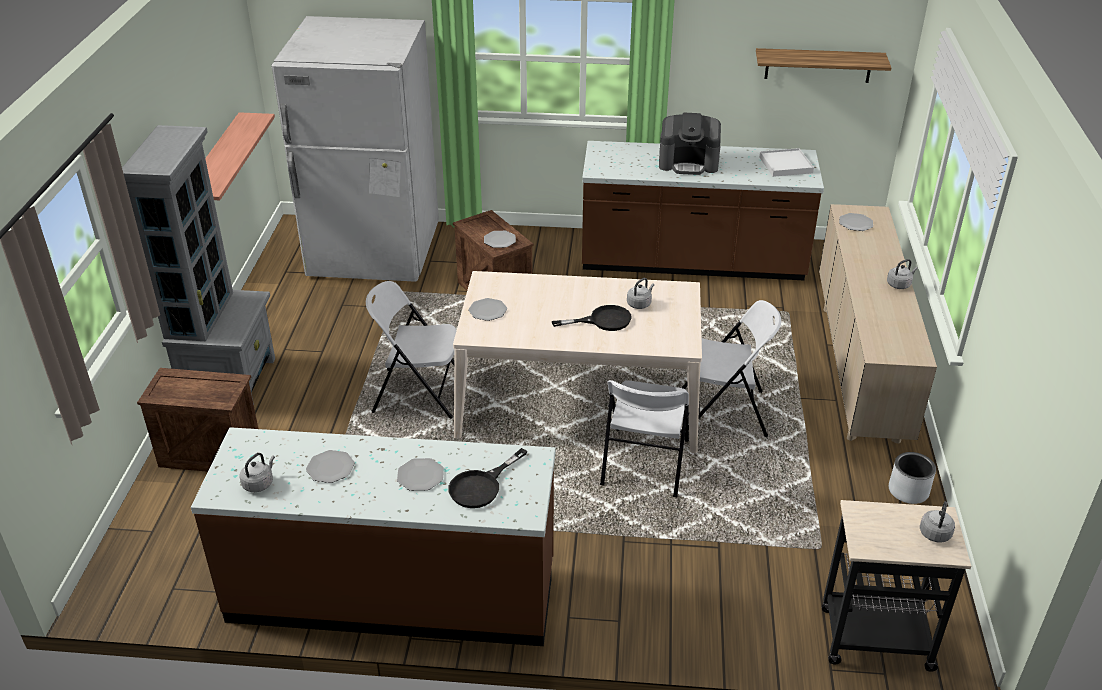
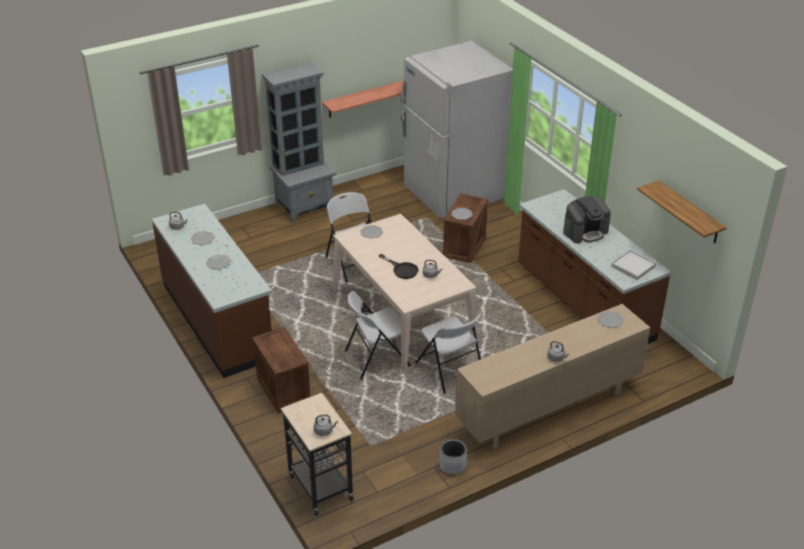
camera: 55 degrees right, 0 degrees up
crate [137,368,259,472] -> crate moved to [252,327,311,414]
black frying pan [448,448,527,508] -> none
coffee machine [659,113,721,175] -> coffee machine turned 90 degrees counterclockwise [563,196,611,243]

